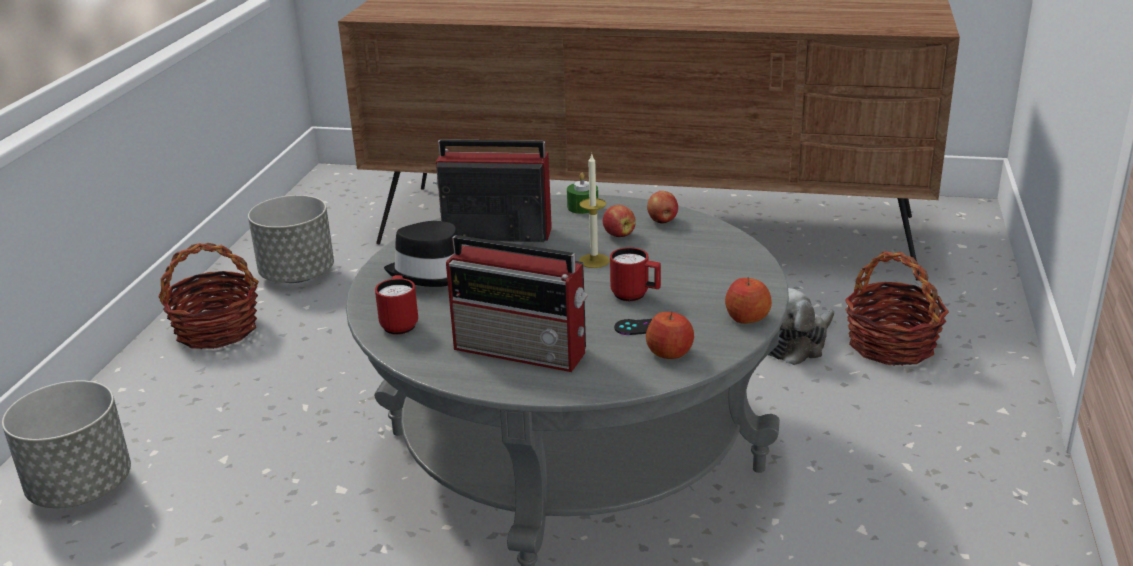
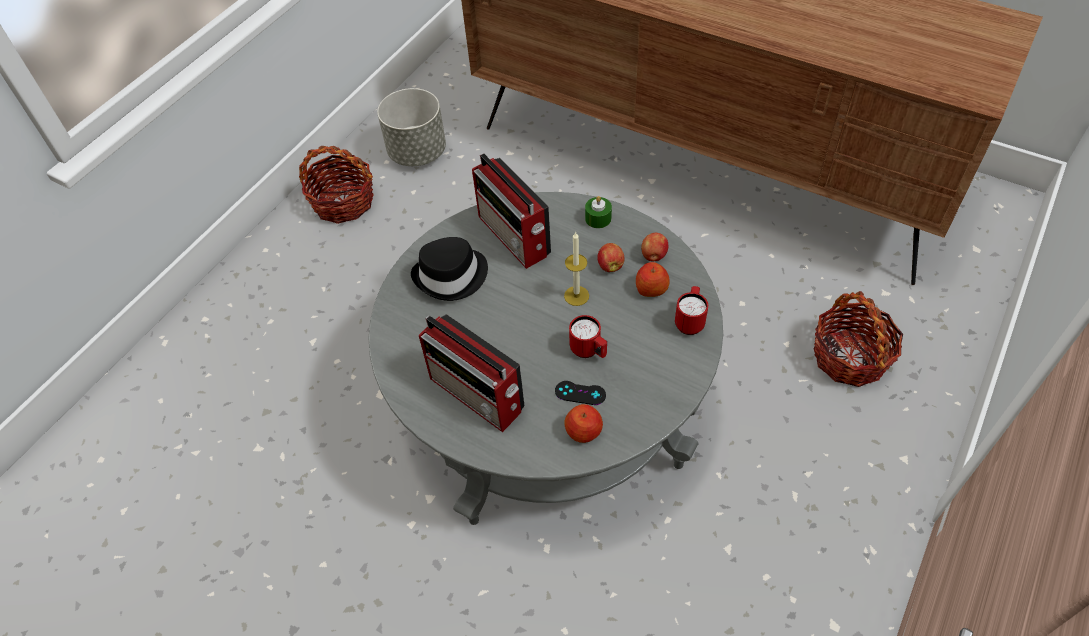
camera: 20 degrees right, 25 degrees up
grey planter [2,380,131,508] -> none
red mug [375,275,418,335] -> red mug moved to [675,286,708,335]
radio [433,139,552,243] -> radio turned 150 degrees counterclockwise [472,153,551,269]
apple [725,277,772,324] -> apple moved to [636,262,670,297]
plush toy [768,288,834,365] -> none

